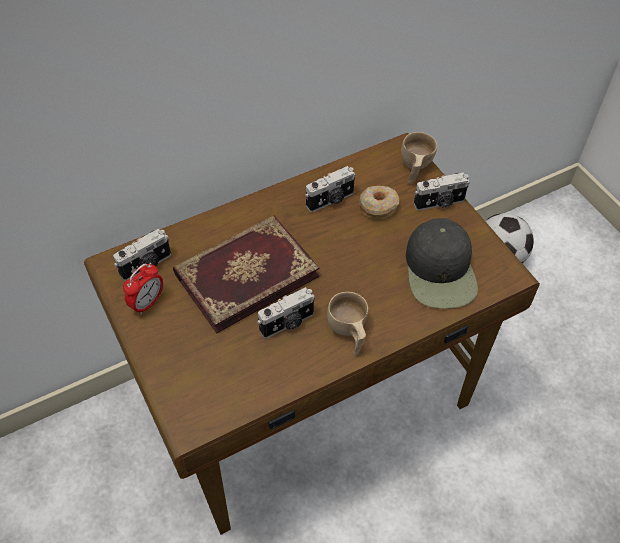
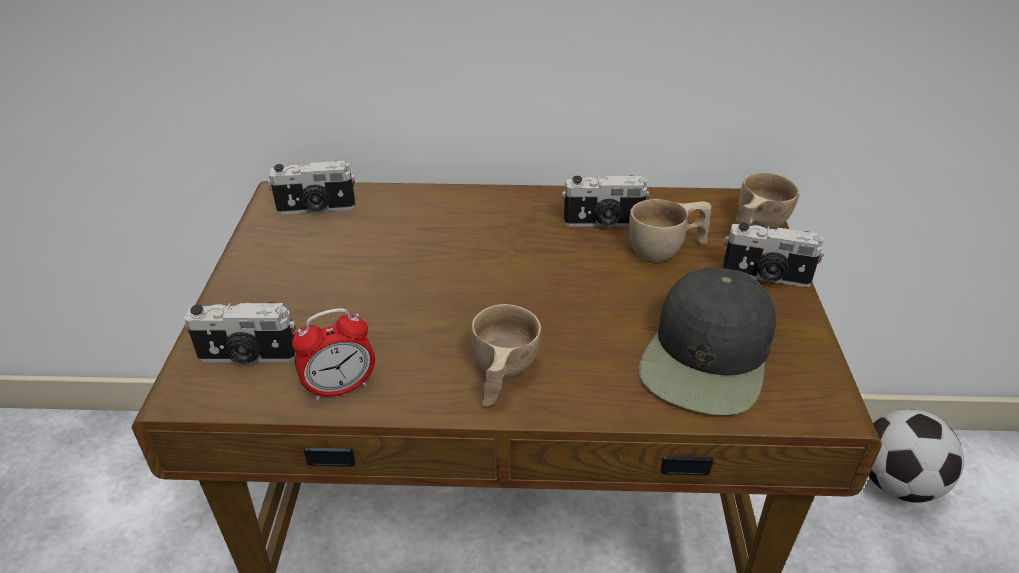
camera: 30 degrees right, 15 degrees down
alarm clock [123,263,163,315] -> alarm clock moved to [292,308,375,401]
book [173,216,319,333] -> none
camera [257,287,315,338] -> camera moved to [184,302,296,364]
donut [359,186,399,219] -> beige cup [629,199,711,262]

